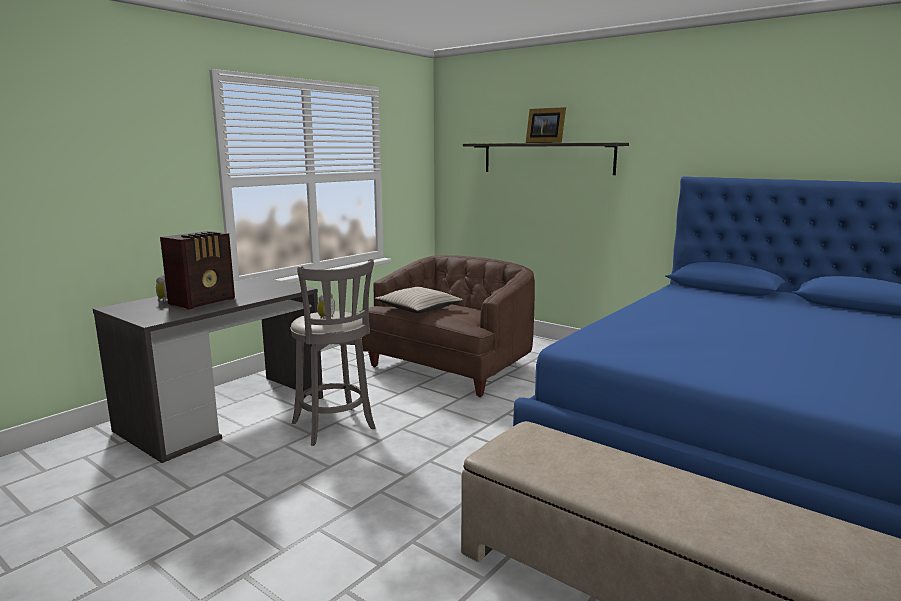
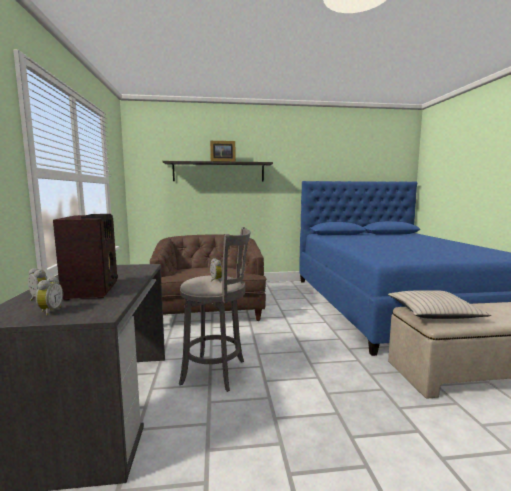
camera: 45 degrees left, 5 degrees down
beige pillow [375,287,463,313] -> beige pillow moved to [388,290,491,319]
none -> alarm clock [36,276,63,316]

